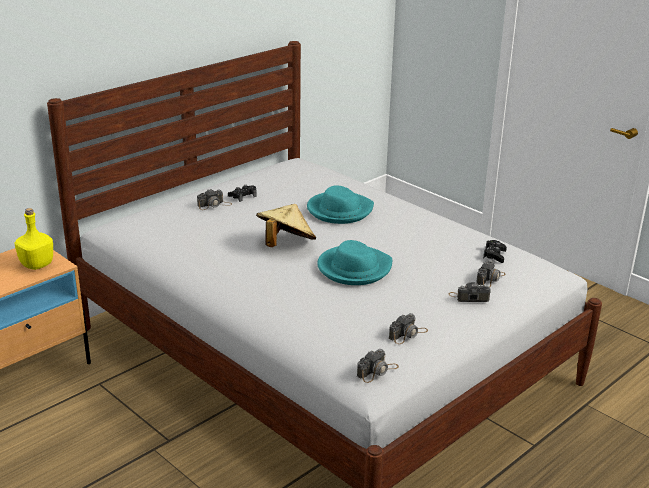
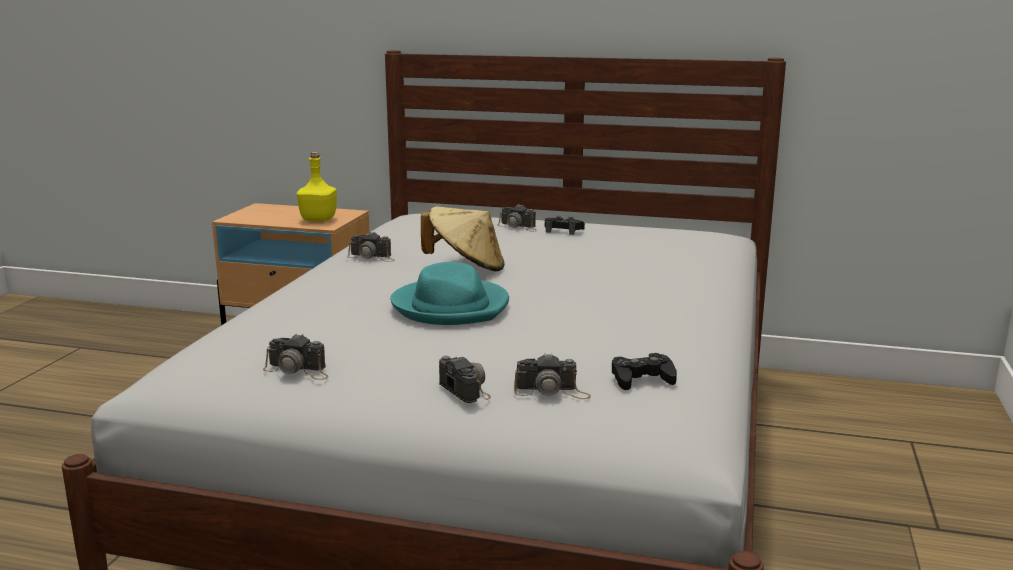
camera: 60 degrees right, 10 degrees down
turquoise hat [307,185,374,224] -> none
camera [357,349,399,383] -> camera moved to [347,231,395,262]

